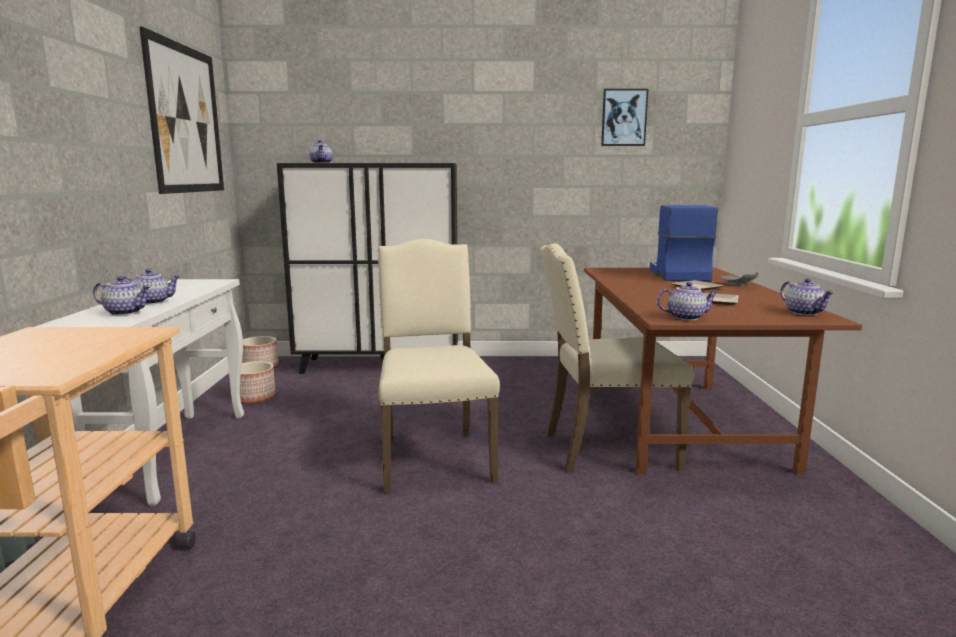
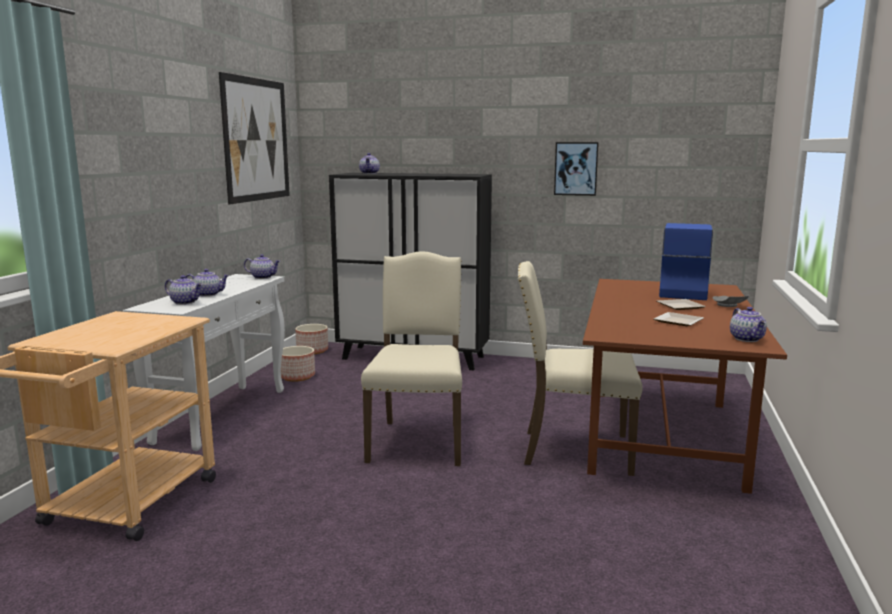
camera: 15 degrees right, 0 degrees up
picture [601,89,648,146] -> picture moved to [554,142,599,196]
teapot [657,282,719,320] -> teapot moved to [244,254,280,279]

